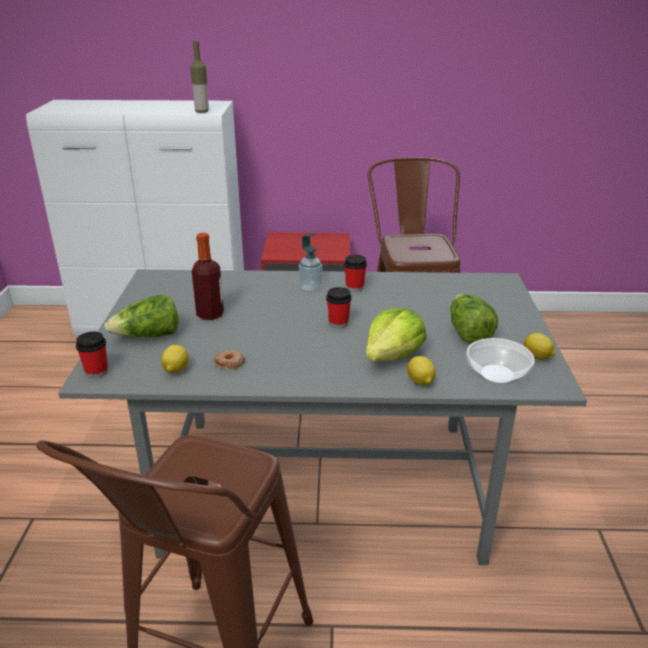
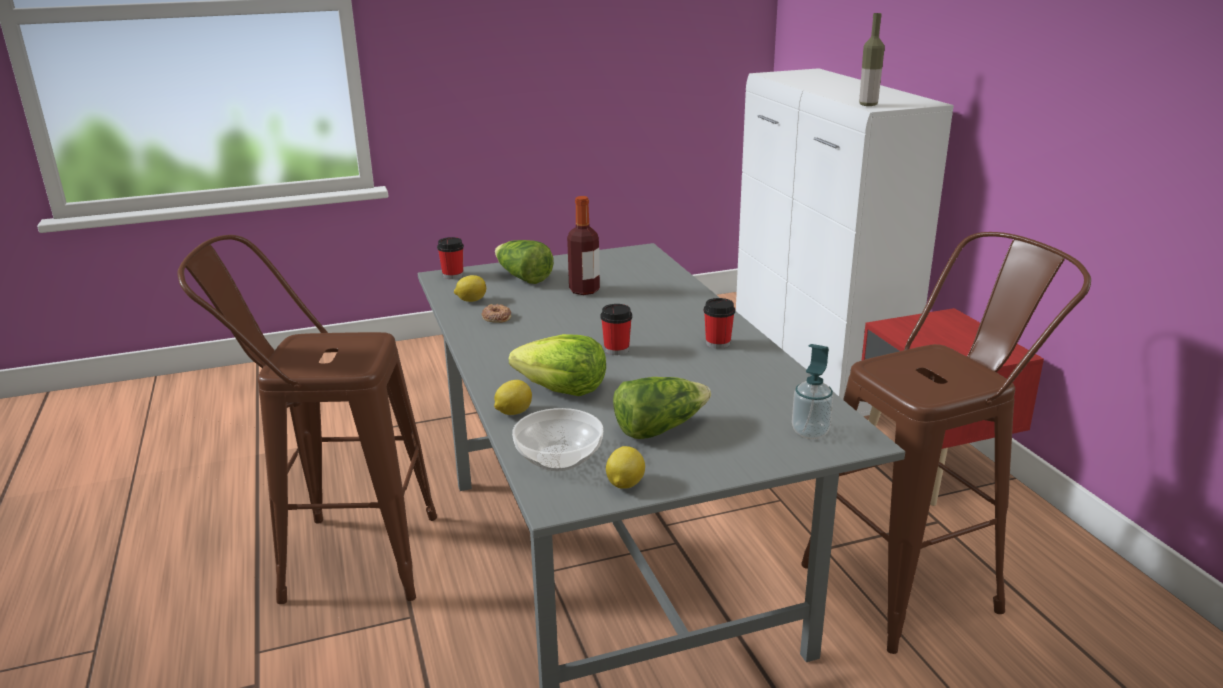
camera: 70 degrees right, 5 degrees down
soap dispenser [299,233,322,292] -> soap dispenser moved to [792,344,834,439]

